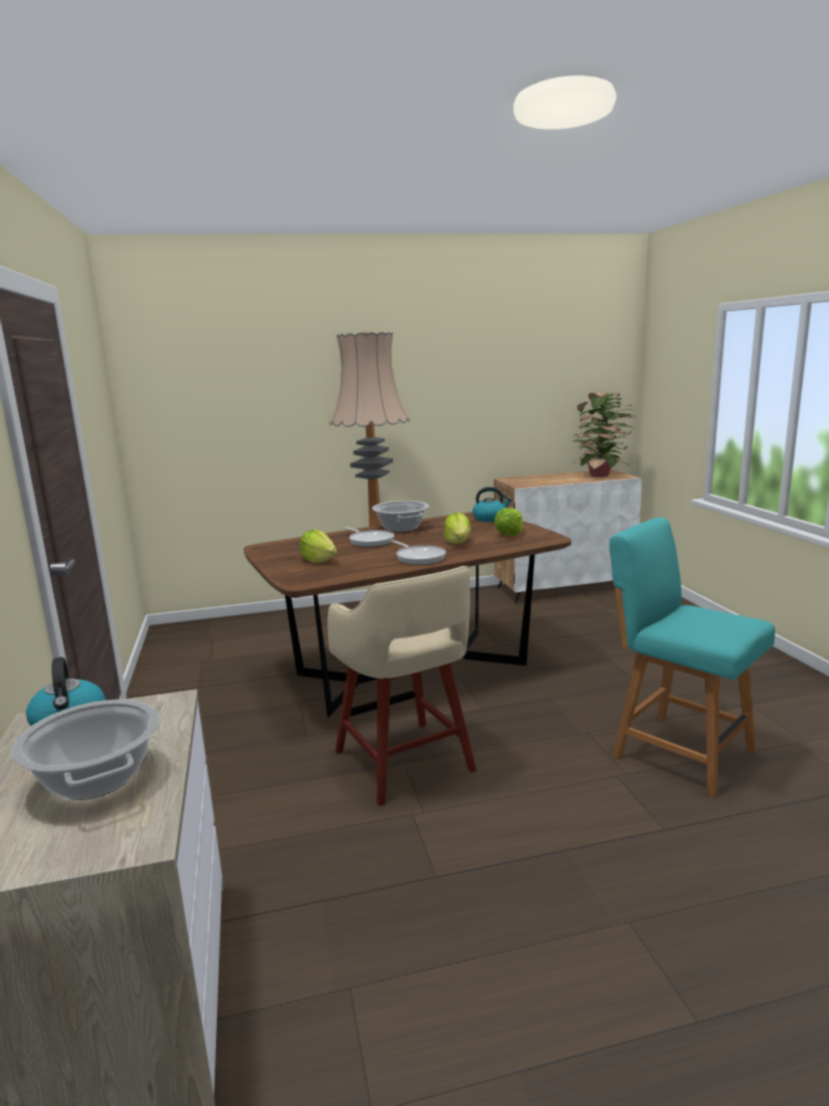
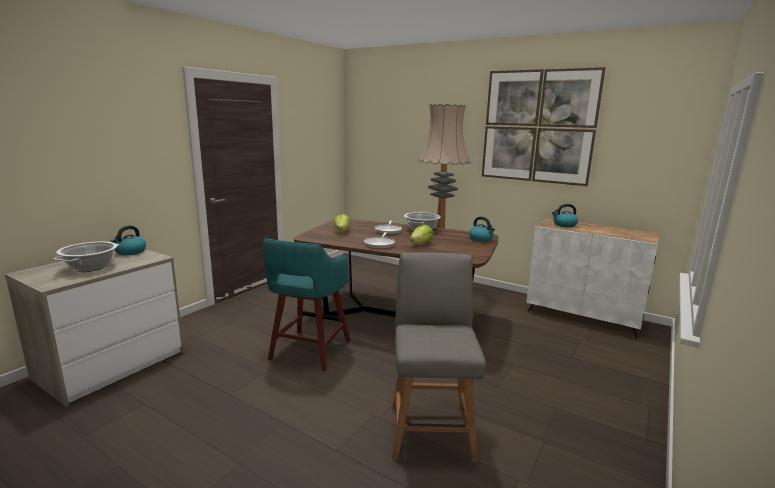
camera: 45 degrees right, 0 degrees up
beige stool [328,566,477,806] -> turquoise stool [263,238,350,371]
lettuce [494,508,523,535] -> none
potted plant [572,391,634,477] -> none
turquoise chair [609,518,775,798] -> grey chair [392,252,486,462]
none -> picture [482,67,606,186]
none -> kettle [552,204,578,227]

